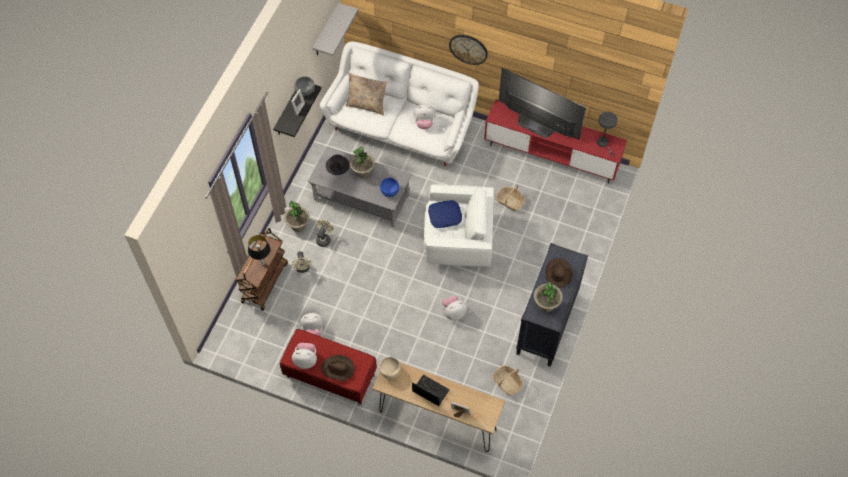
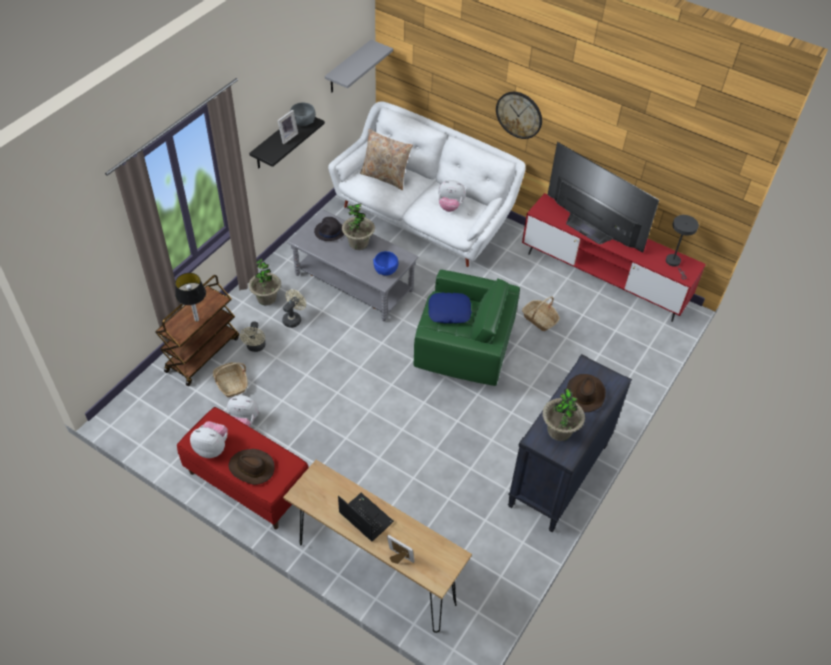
camera: 10 degrees right, 10 degrees down
beige bowl [379,357,401,379] -> none
white armchair [424,185,494,266] -> green armchair [414,270,520,386]
plush toy [442,296,467,321] -> none
basket [492,365,523,395] -> basket moved to [213,362,248,397]

